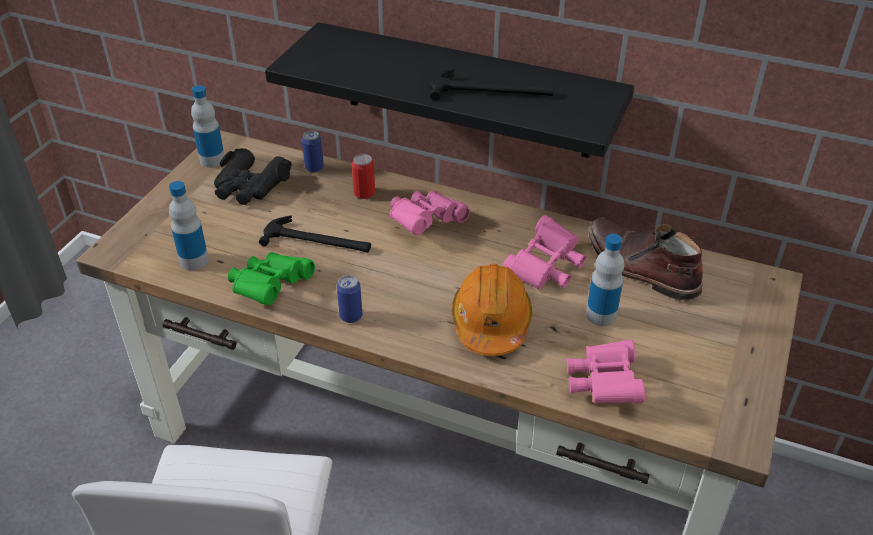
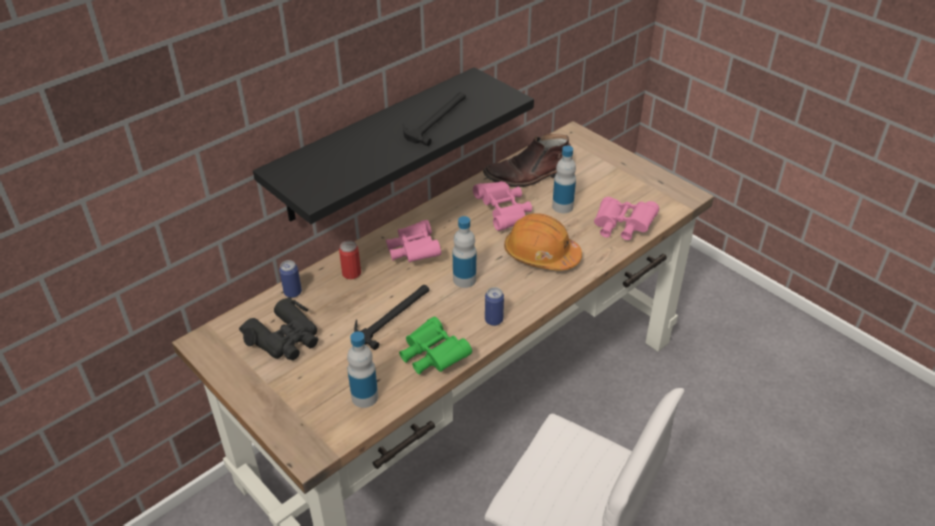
camera: 65 degrees left, 0 degrees up
bottle [191,85,225,168] -> bottle moved to [453,216,476,288]

